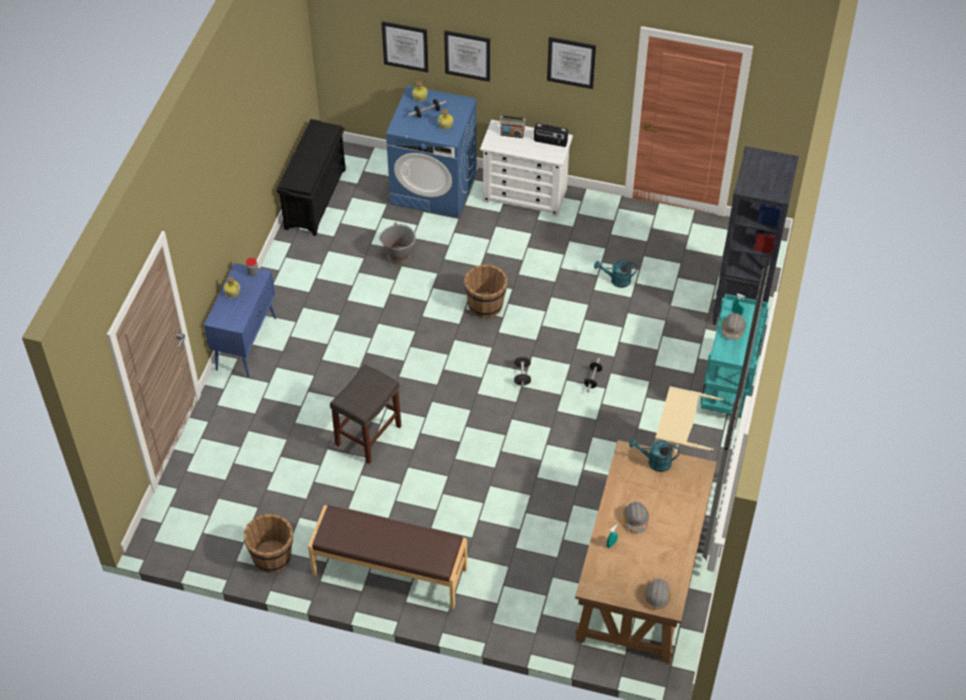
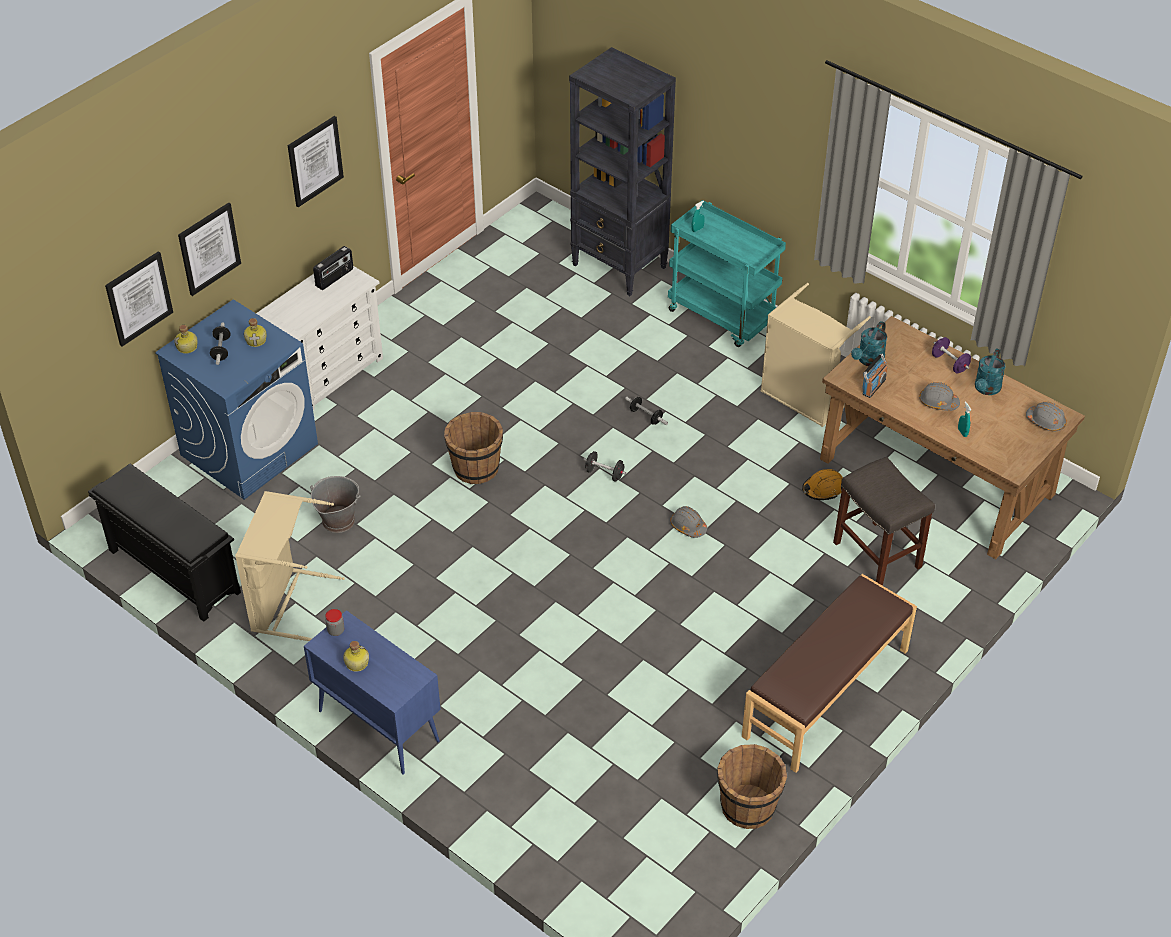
camera: 65 degrees left, 5 degrees down
grey stool [330,364,401,464] -> grey stool moved to [833,457,935,586]
radio [500,115,525,138] -> radio moved to [862,354,888,398]
turquoise watering can [594,260,637,288] -> turquoise watering can moved to [975,348,1005,395]
grey hard hat [722,313,746,340] -> grey hard hat moved to [670,506,707,538]
none -> beige laundry basket [235,491,345,641]
none -> orange hard hat [802,469,843,500]
none -> purple dumbbell [932,337,971,373]

